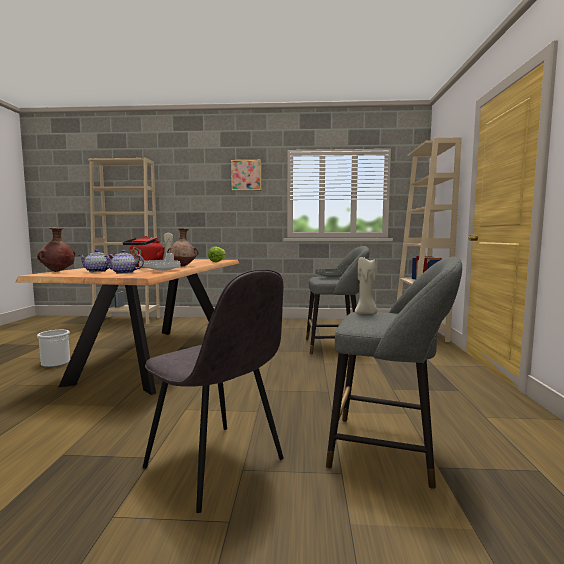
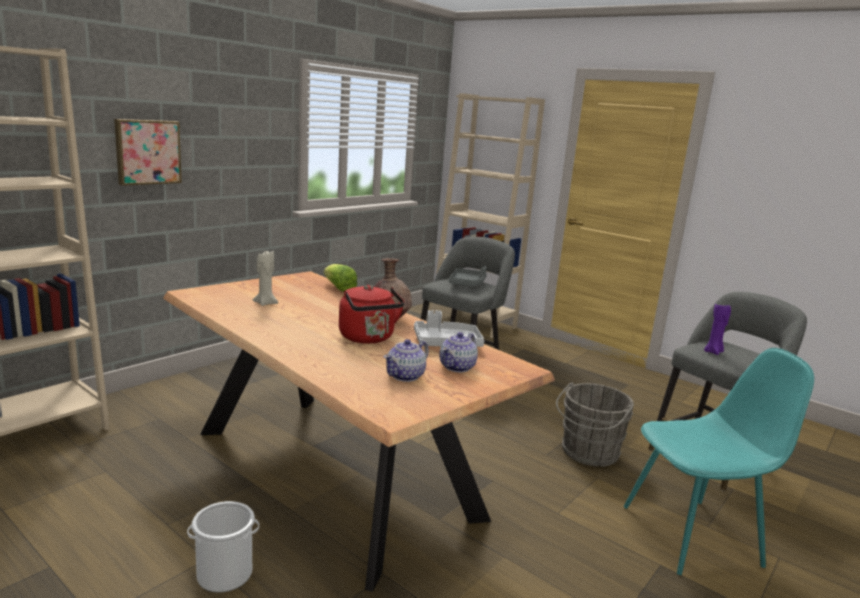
camera: 55 degrees left, 10 degrees up
brown vase [37,227,75,272] -> none
grey chair [142,269,284,513] -> turquoise chair [624,348,814,575]
picture [231,160,261,191] -> picture moved to [114,119,182,186]
beige candle [355,257,378,314] -> purple candle [704,304,731,355]
none -> grey bucket [556,383,634,467]

